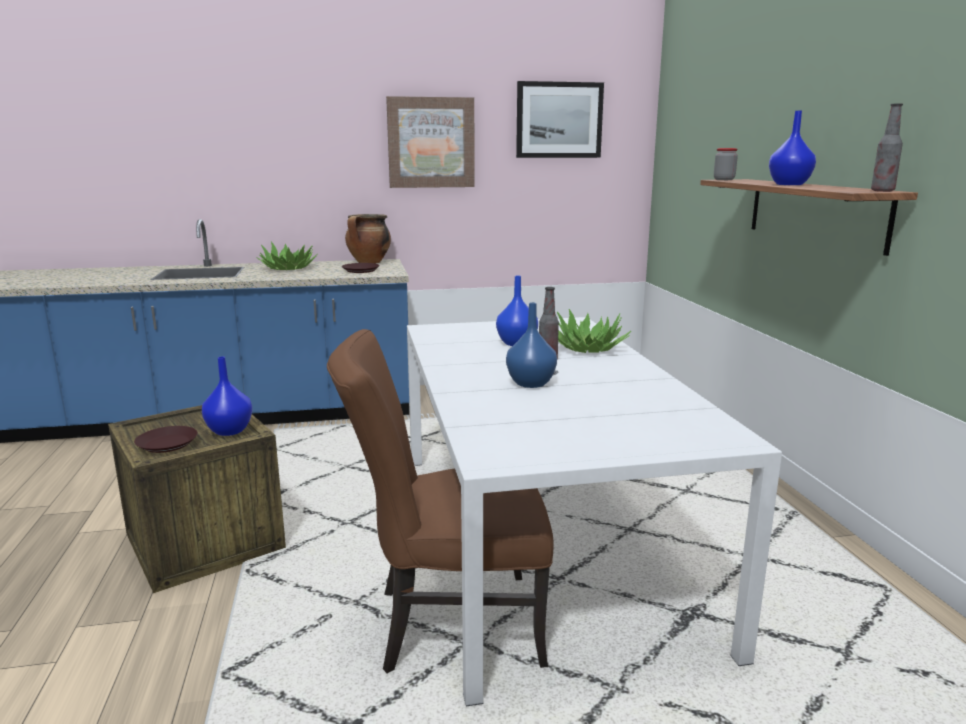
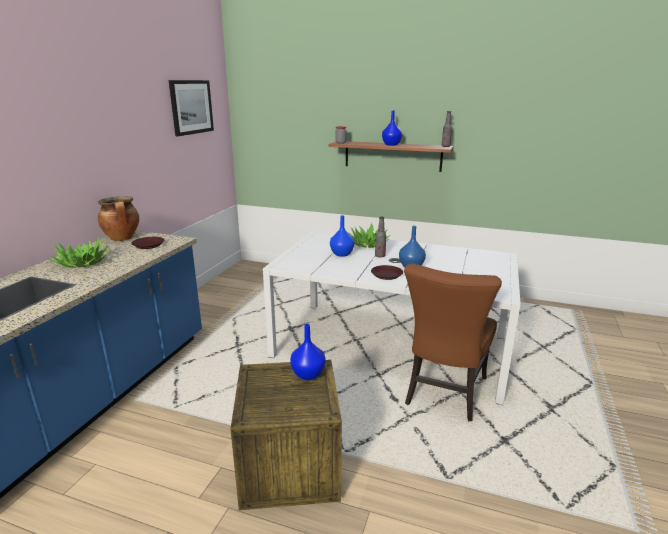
camera: 60 degrees left, 5 degrees up
brown plate [134,426,198,453] -> brown plate moved to [371,265,403,280]
picture [386,96,475,188] -> none

